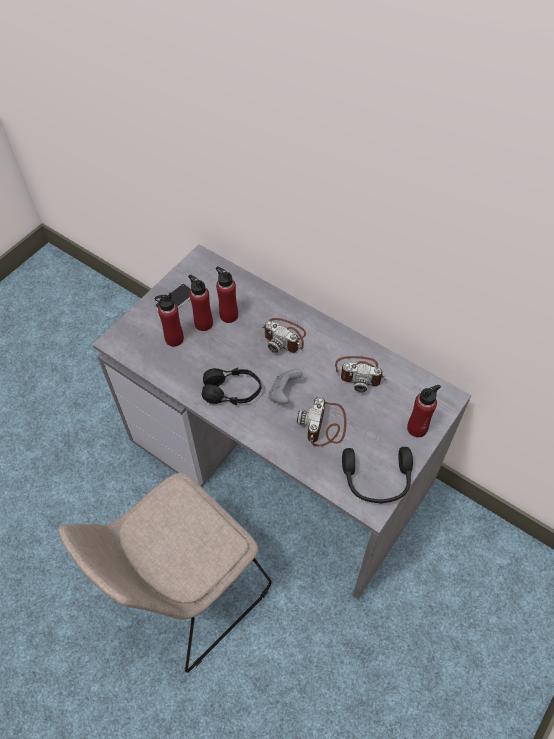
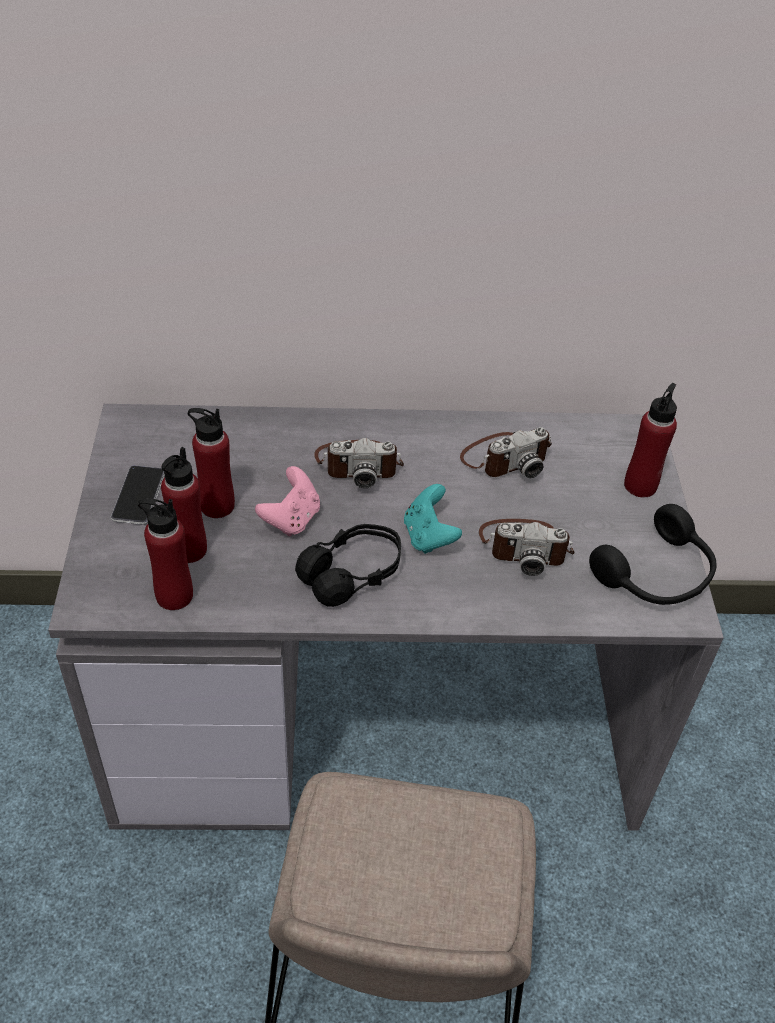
camera: 40 degrees left, 10 degrees down
red bottle [216,266,238,323] -> red bottle moved to [138,499,193,610]
grey game controller [268,369,302,404] -> turquoise game controller [404,484,462,554]
camera [297,397,347,447] -> camera turned 60 degrees counterclockwise [479,519,574,576]
none -> pink game controller [255,466,320,537]

